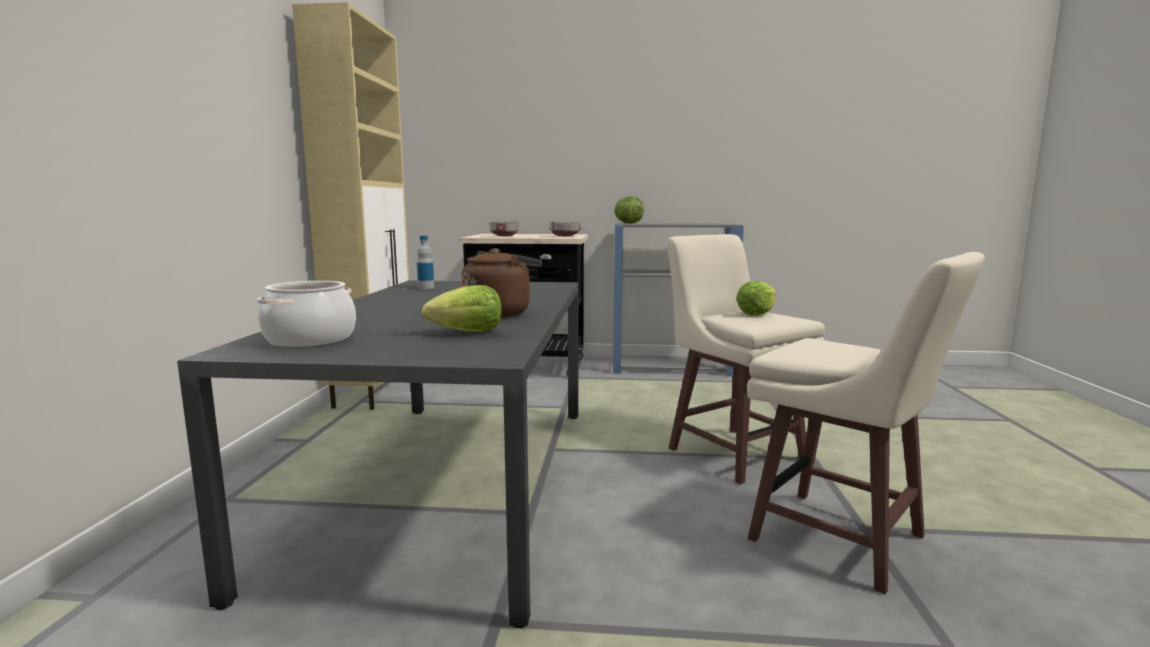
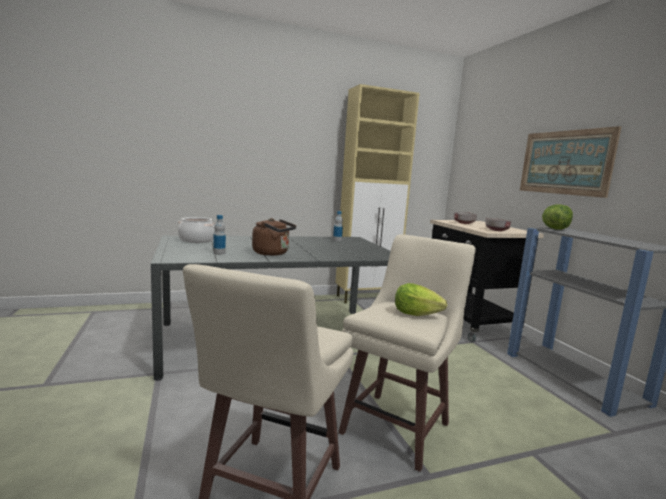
camera: 65 degrees right, 0 degrees up
lettuce [422,285,502,332] -> bottle [214,215,226,254]
none -> picture [520,126,621,198]

